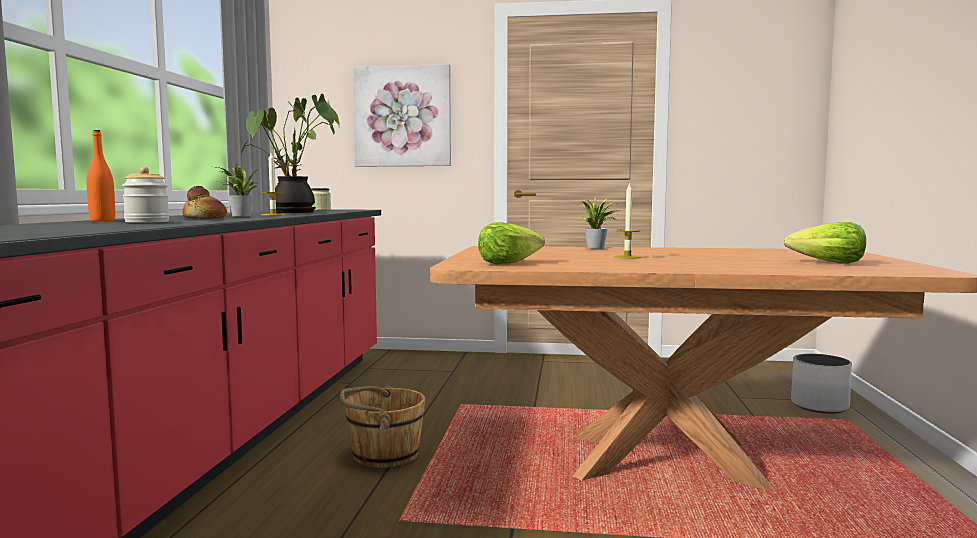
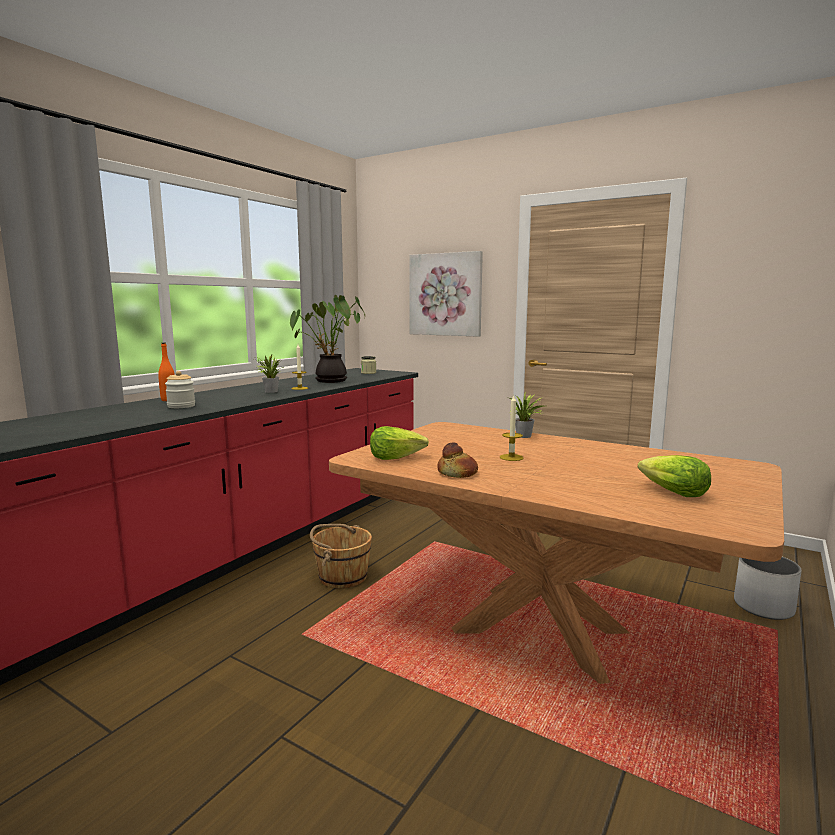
camera: 25 degrees right, 5 degrees up
bread [182,186,227,218] -> bread moved to [437,442,478,478]

